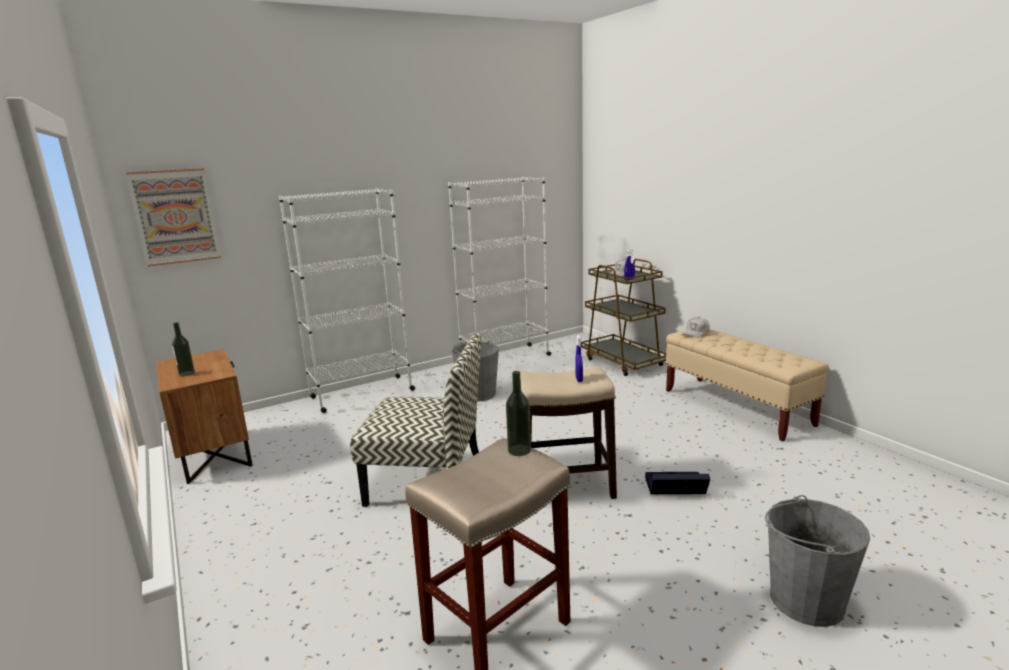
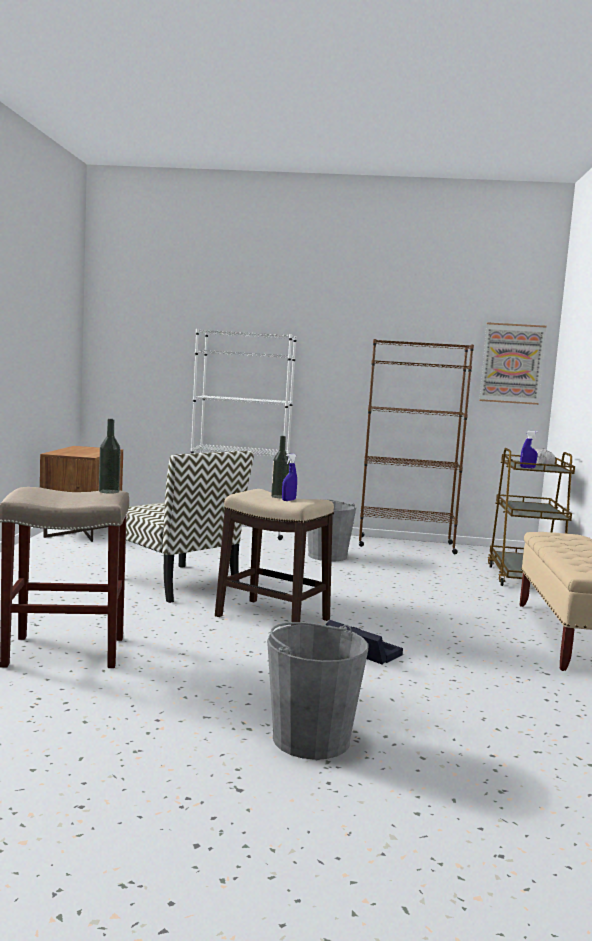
camera: 35 degrees right, 10 degrees down
picture [126,168,221,267] -> picture moved to [479,322,547,405]
bottle [172,322,195,376] -> bottle moved to [271,436,290,498]
white bookcase [448,177,551,356] -> brown bookcase [359,339,474,554]
white cap [682,317,710,338] -> none

